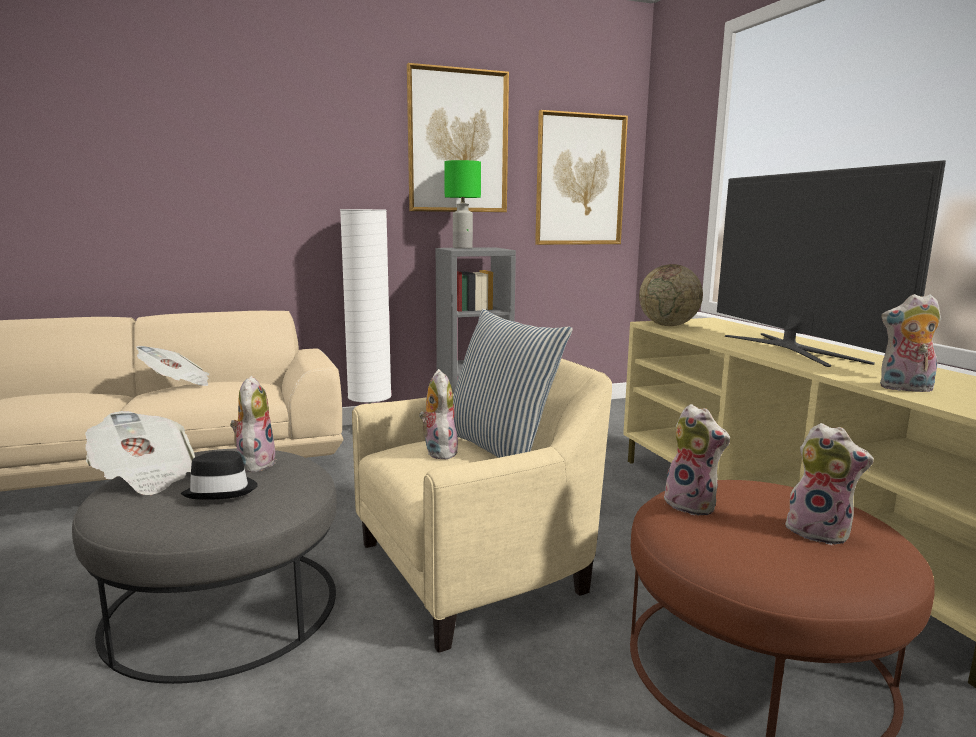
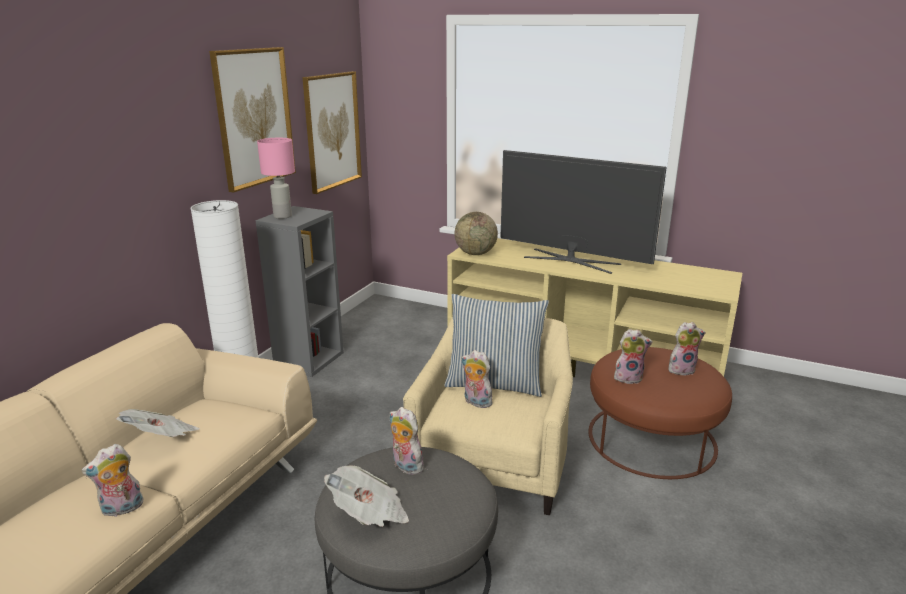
camera: 45 degrees left, 10 degrees up
black hat [181,451,258,500] -> none
green table lamp [444,160,481,249] -> pink table lamp [257,138,295,219]
plush toy [880,294,941,392] -> plush toy moved to [81,444,144,517]

